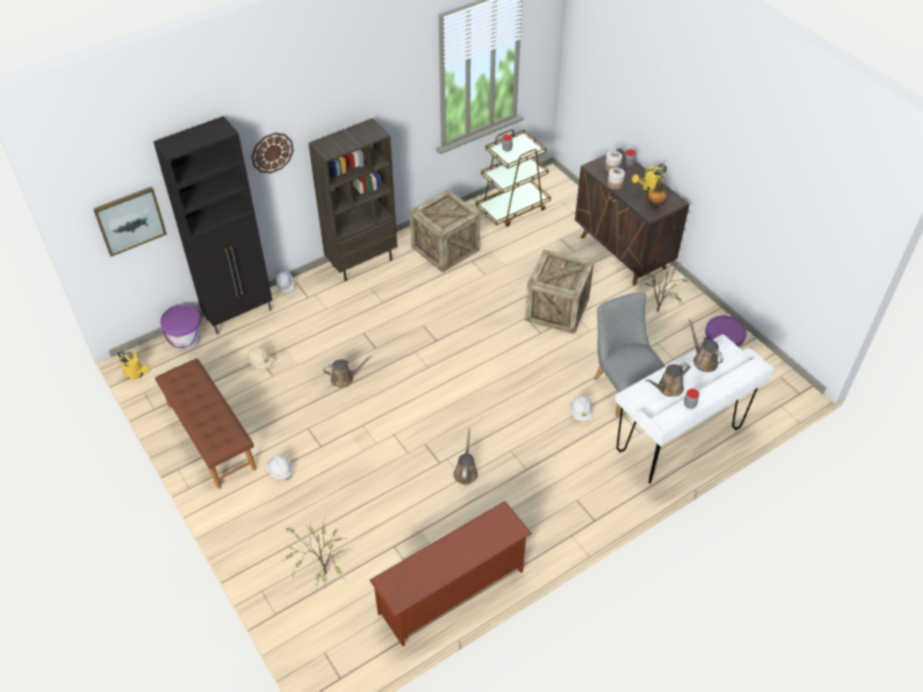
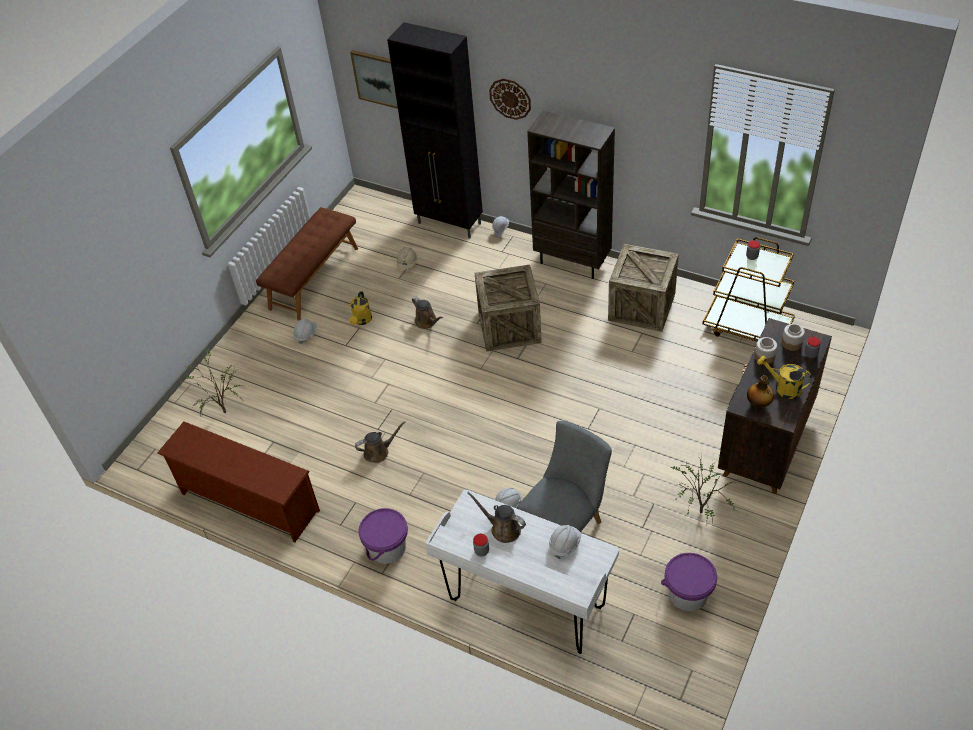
camera: 65 degrees right, 0 degrees up
yellow watering can [117,350,150,380] -> yellow watering can moved to [349,291,372,325]
purple bucket [160,304,201,349] -> purple bucket moved to [359,508,408,564]
crate [525,249,594,334] -> crate moved to [475,265,542,352]
brown watering can [688,319,724,372] -> white hard hat [549,525,581,559]

